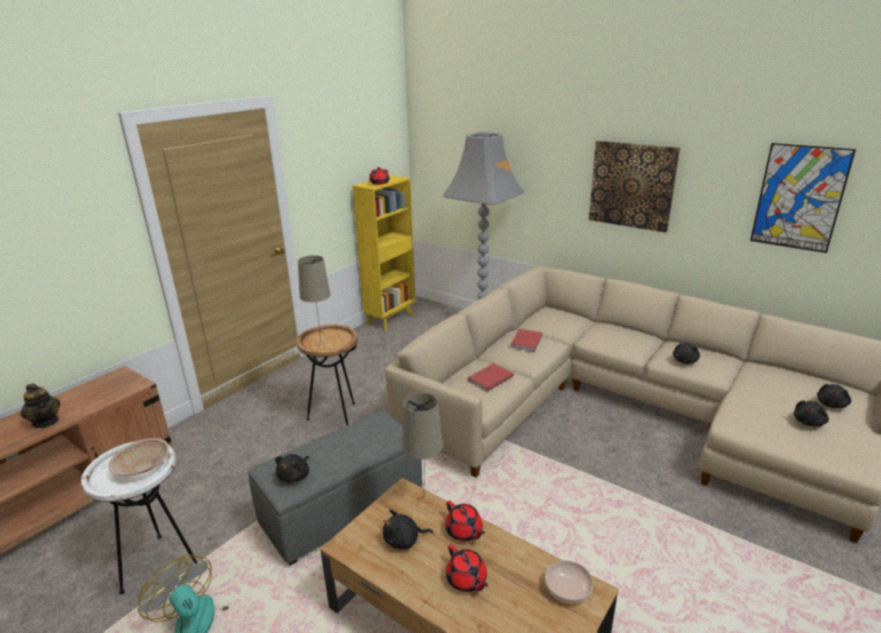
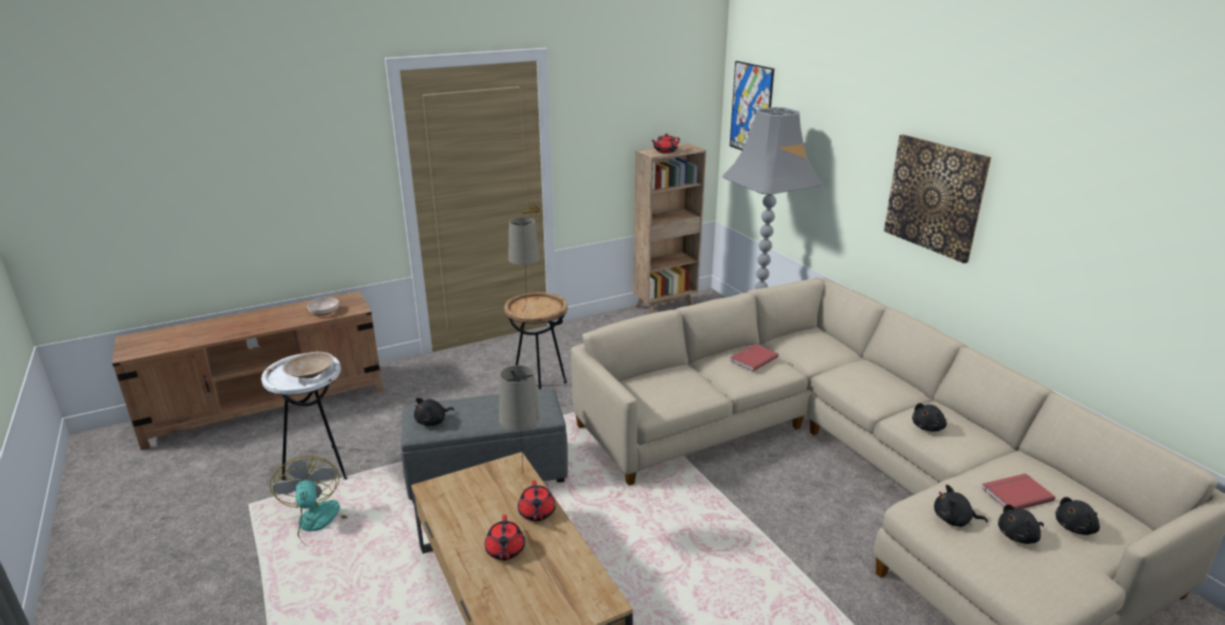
camera: 25 degrees right, 0 degrees up
teapot [21,384,60,428] -> none
yellow bookcase [352,175,416,331] -> brown bookcase [633,144,706,314]
black plush toy [383,509,433,549] -> black plush toy moved to [934,484,988,527]
red book [467,363,514,391] -> red book moved to [981,473,1055,509]
bowl [545,560,593,604] -> bowl moved to [307,297,339,316]
picture [750,143,856,253] -> picture moved to [730,61,774,150]

